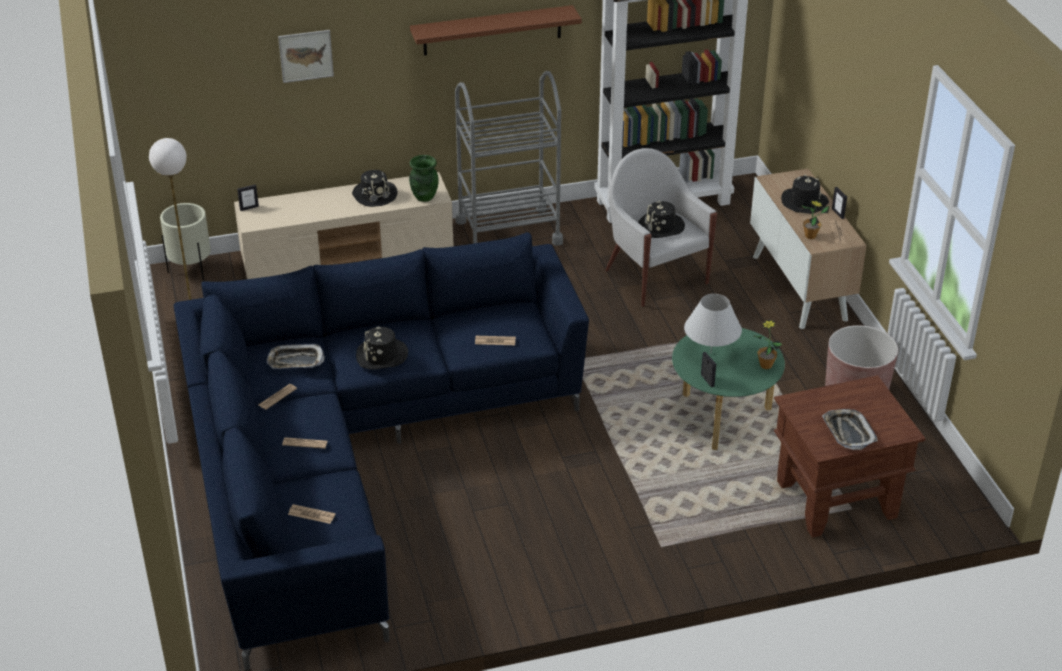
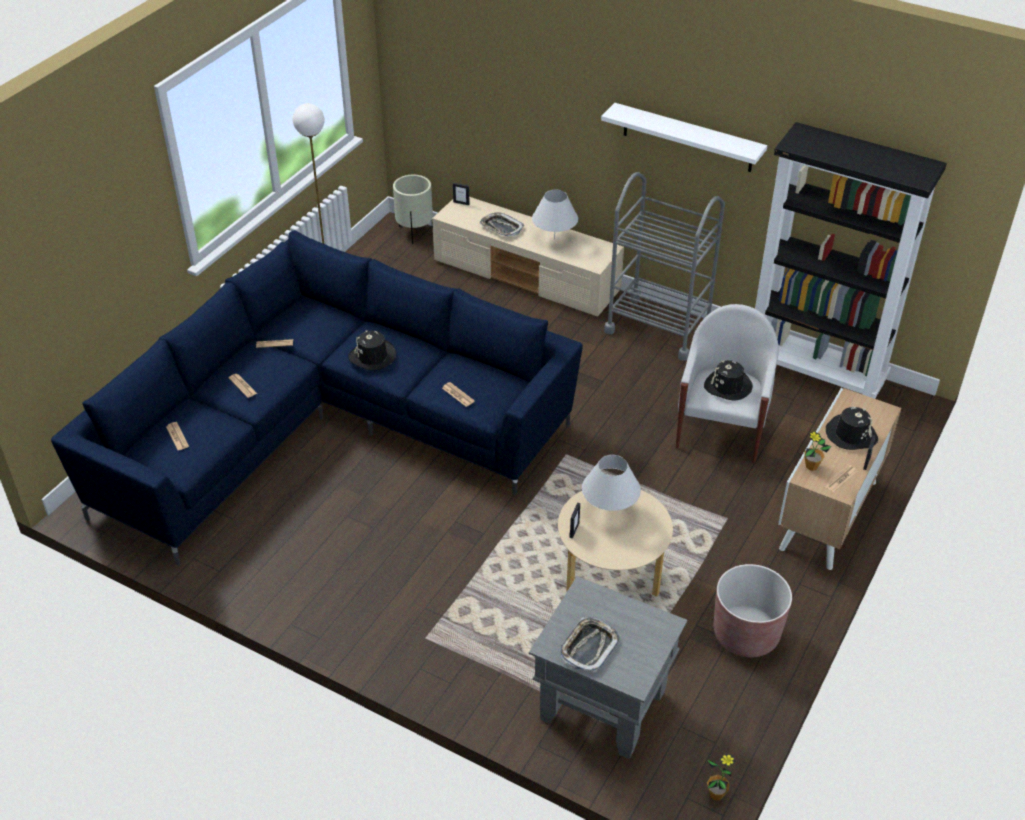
camera: 45 degrees right, 5 degrees up
tray [266,344,325,369] -> tray moved to [480,212,524,237]
picture [278,30,334,83] -> none
black hat [352,170,397,207] -> white table lamp [532,190,578,240]
green vase [409,155,439,202] -> none
brown shelf [410,5,582,56] -> white shelf [601,103,767,172]
green coffee table [672,328,785,450] -> beige coffee table [558,490,673,597]
potted plant [754,319,783,369] -> potted plant moved to [707,754,735,800]
brown side table [774,375,926,538] -> grey side table [529,576,687,759]

